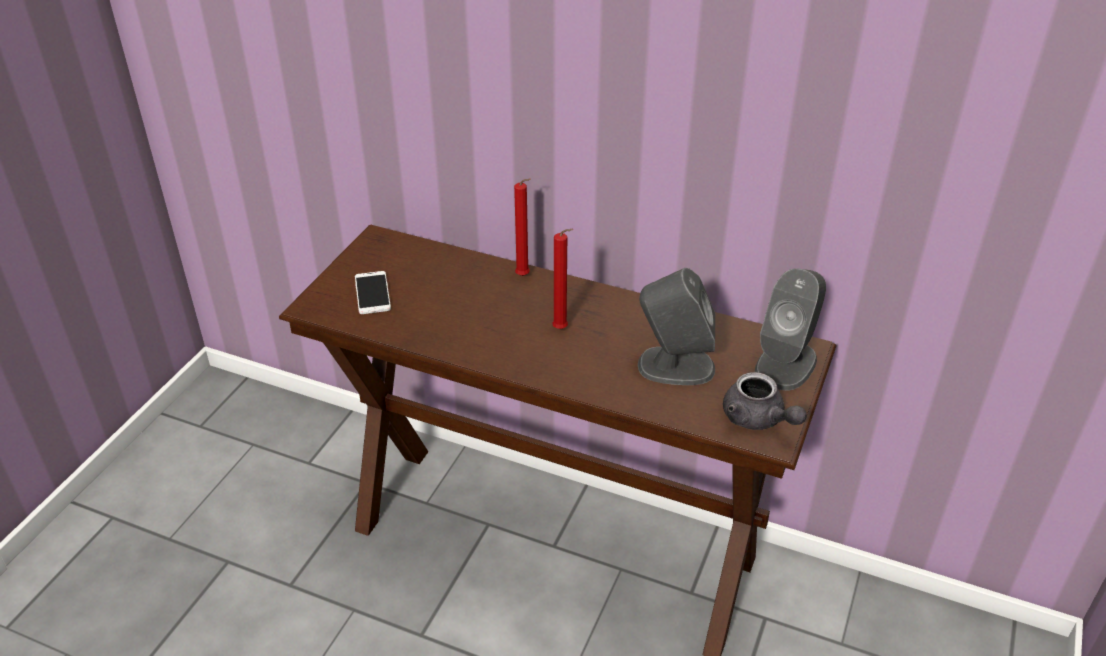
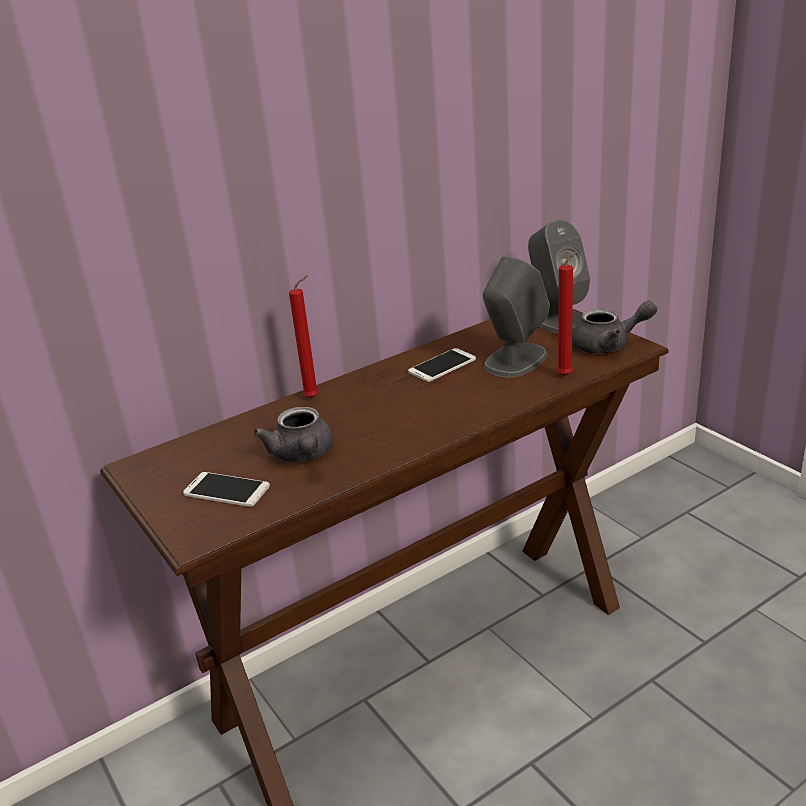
camera: 55 degrees left, 10 degrees down
red candle [552,229,573,329] -> red candle moved to [557,251,578,376]
none -> grey teapot [254,407,334,462]
none -> phone [408,348,476,382]

